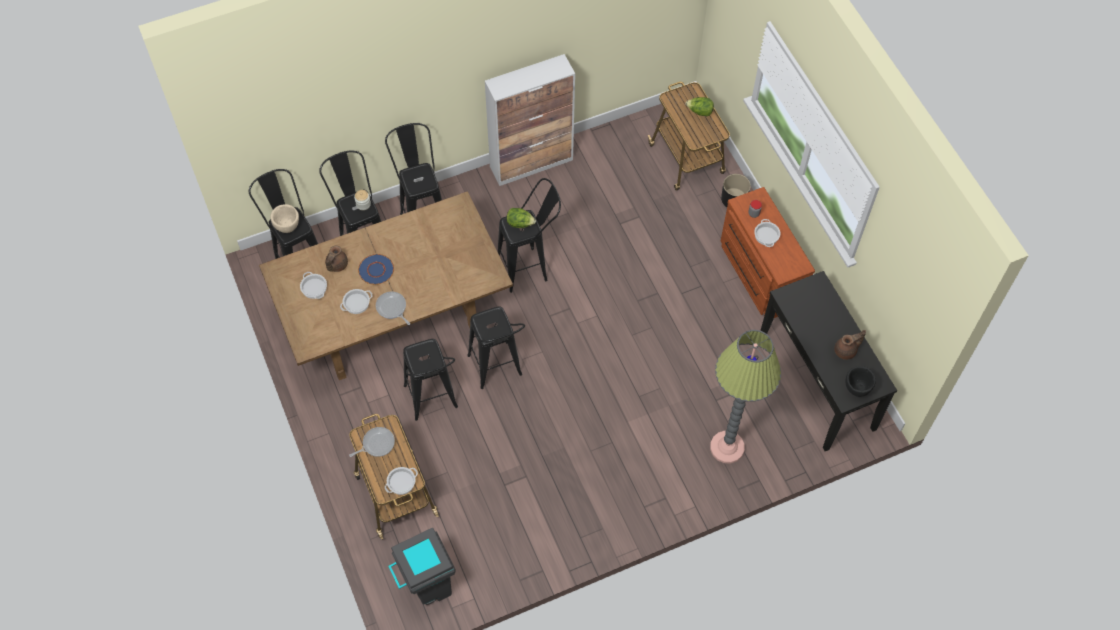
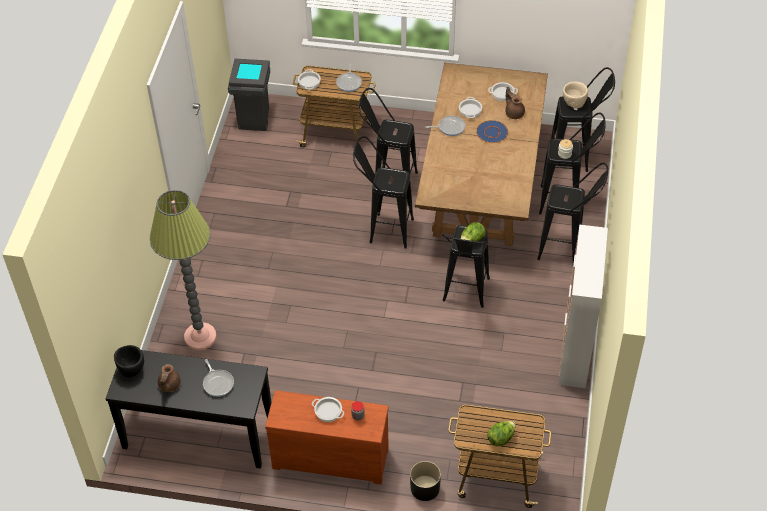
camera: 125 degrees right, 10 degrees down
none -> frying pan [203,359,234,397]

